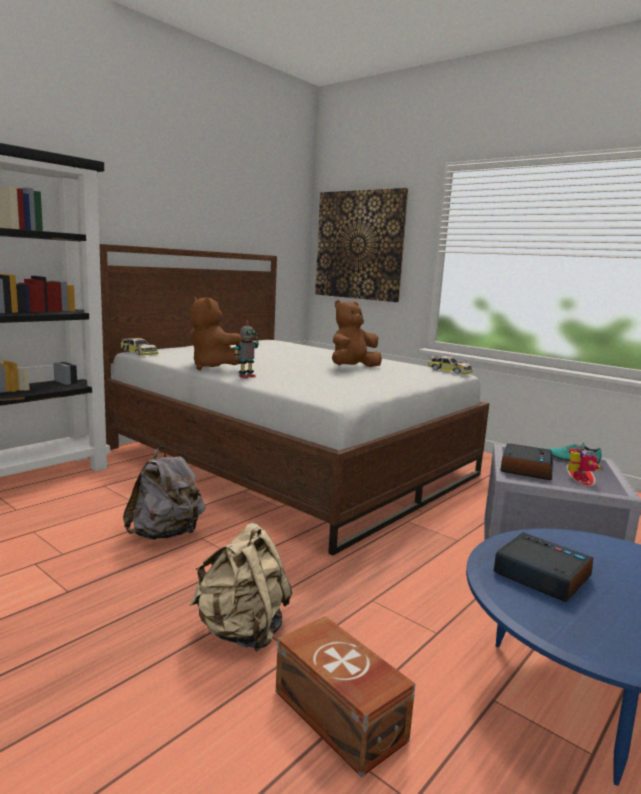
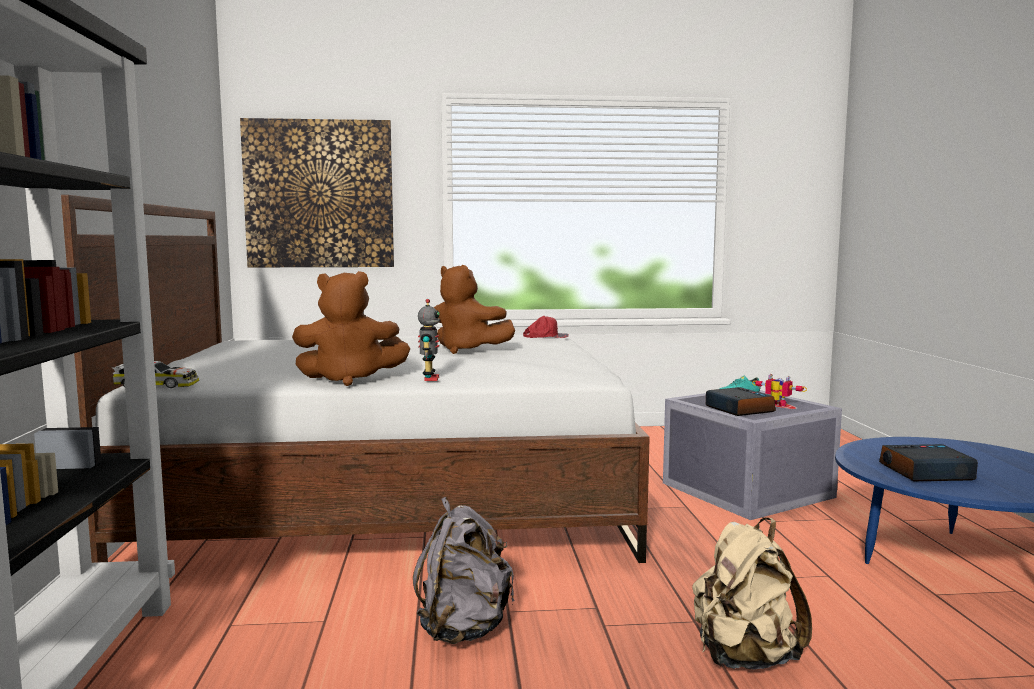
camera: 45 degrees left, 5 degrees down
brown storage box [276,616,415,777] -> none
brown plush toy [332,300,382,367] -> brown plush toy turned 60 degrees counterclockwise [433,265,515,354]
toy car [428,355,472,374] -> red cap [523,316,569,338]

